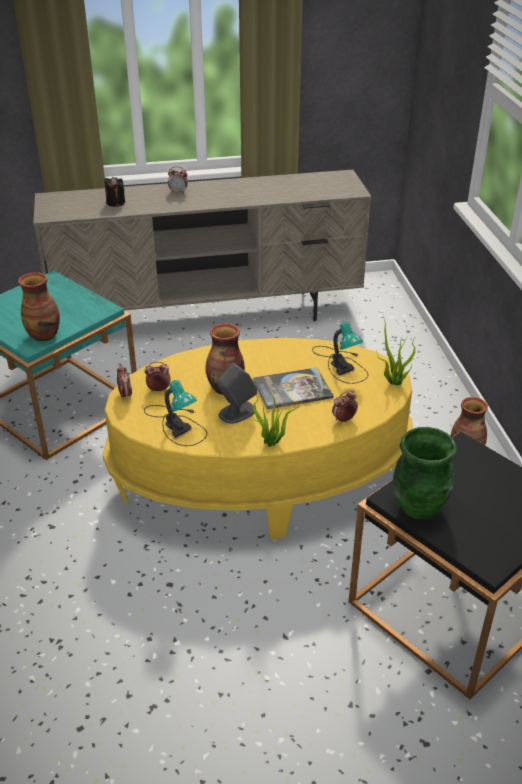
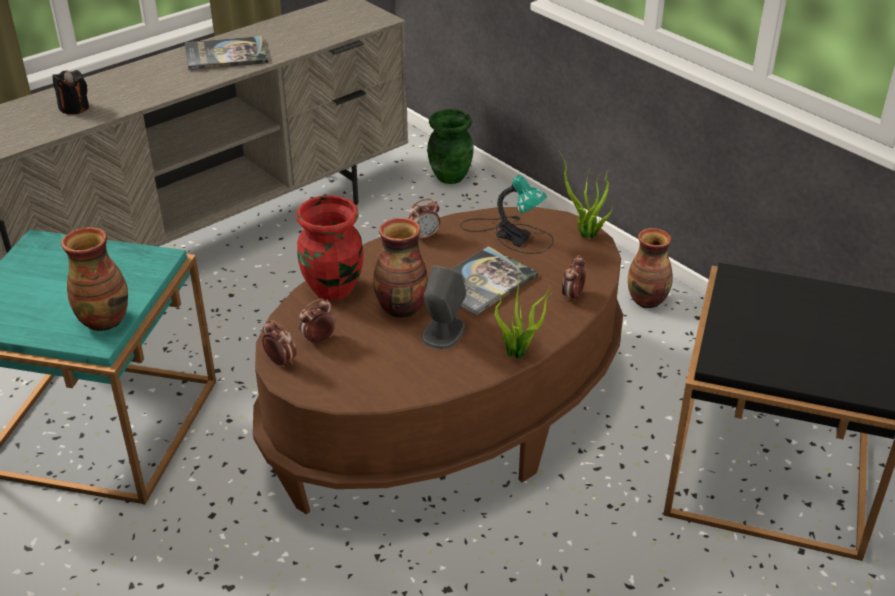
camera: 30 degrees left, 0 degrees up
yellow coffee table [103,338,413,539] -> brown coffee table [253,207,623,514]
table lamp [144,380,207,446] -> none
alarm clock [168,166,188,194] -> alarm clock moved to [408,199,440,238]
green vase [393,427,457,519] -> green vase moved to [427,109,474,184]
none -> book [185,36,268,70]
none -> red vase [296,195,364,300]

